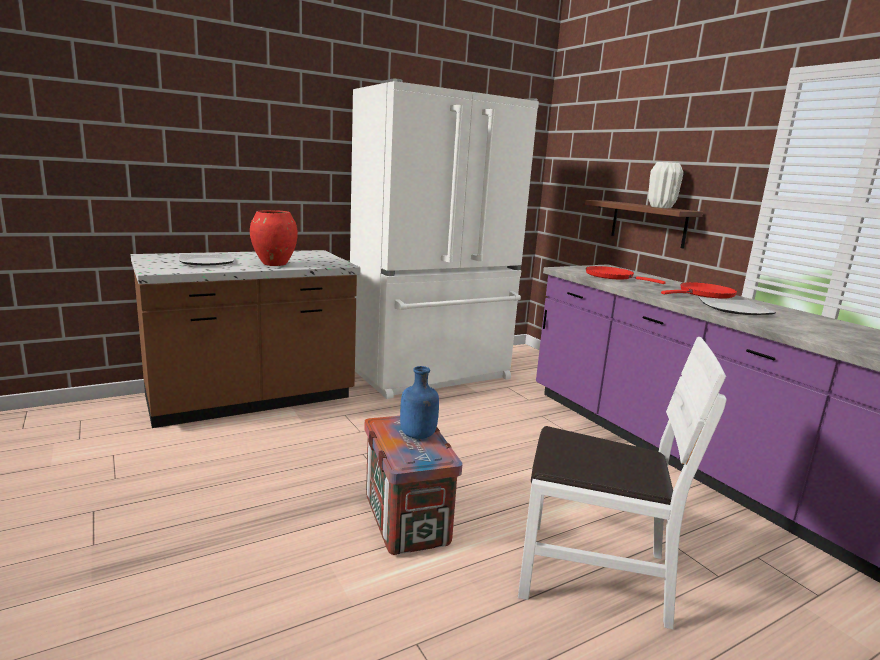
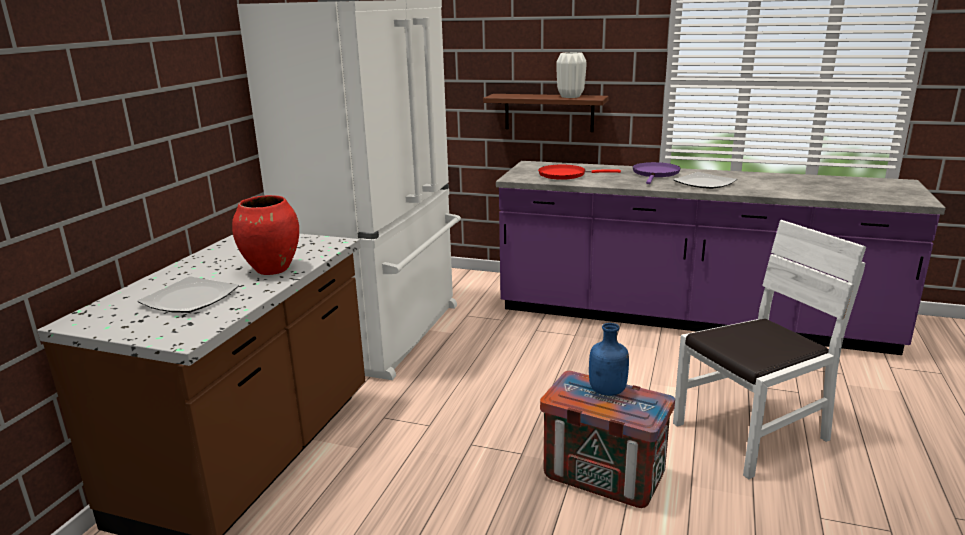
camera: 40 degrees left, 5 degrees up
red frying pan [661,282,737,299] -> purple frying pan [633,162,681,184]

